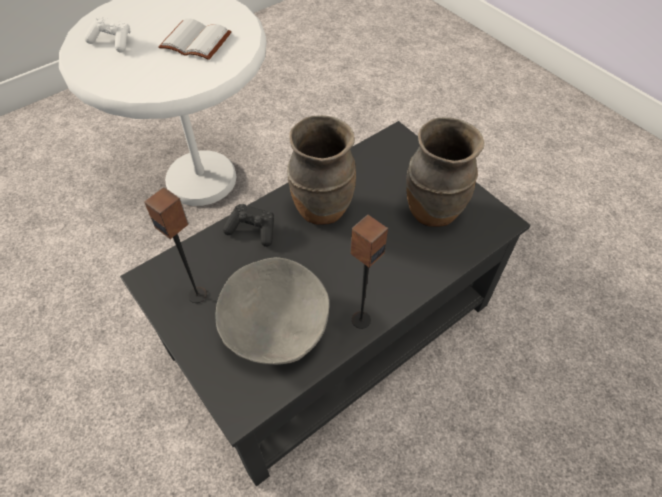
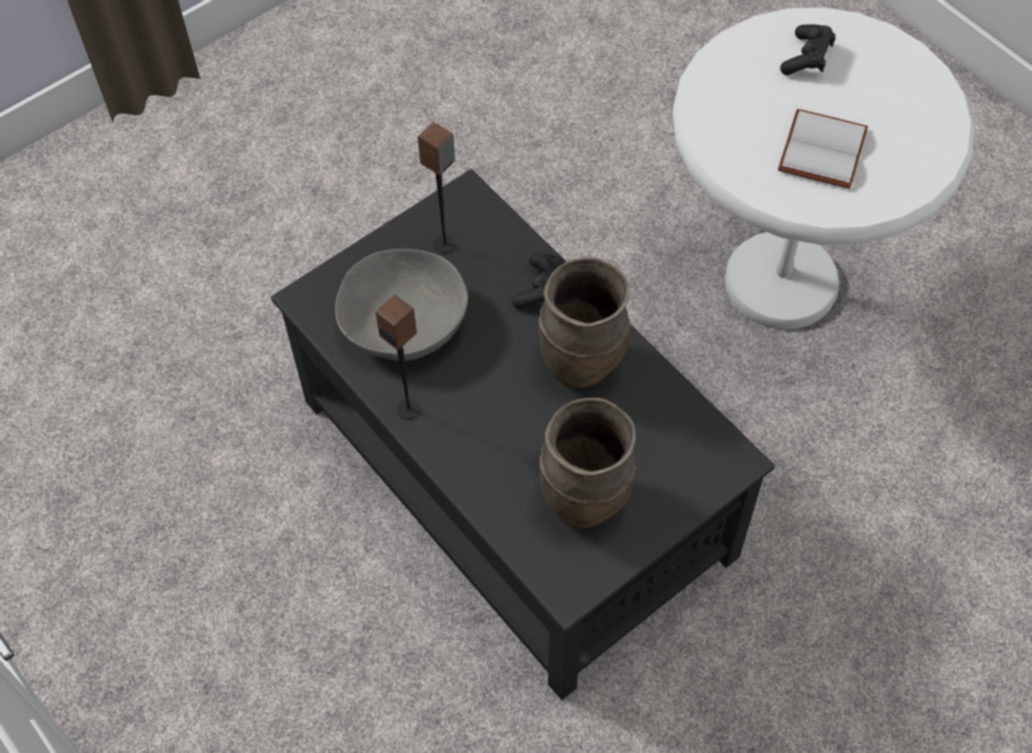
camera: 90 degrees right, 5 degrees up
white game controller [84,17,131,53] -> black game controller [780,24,836,75]

